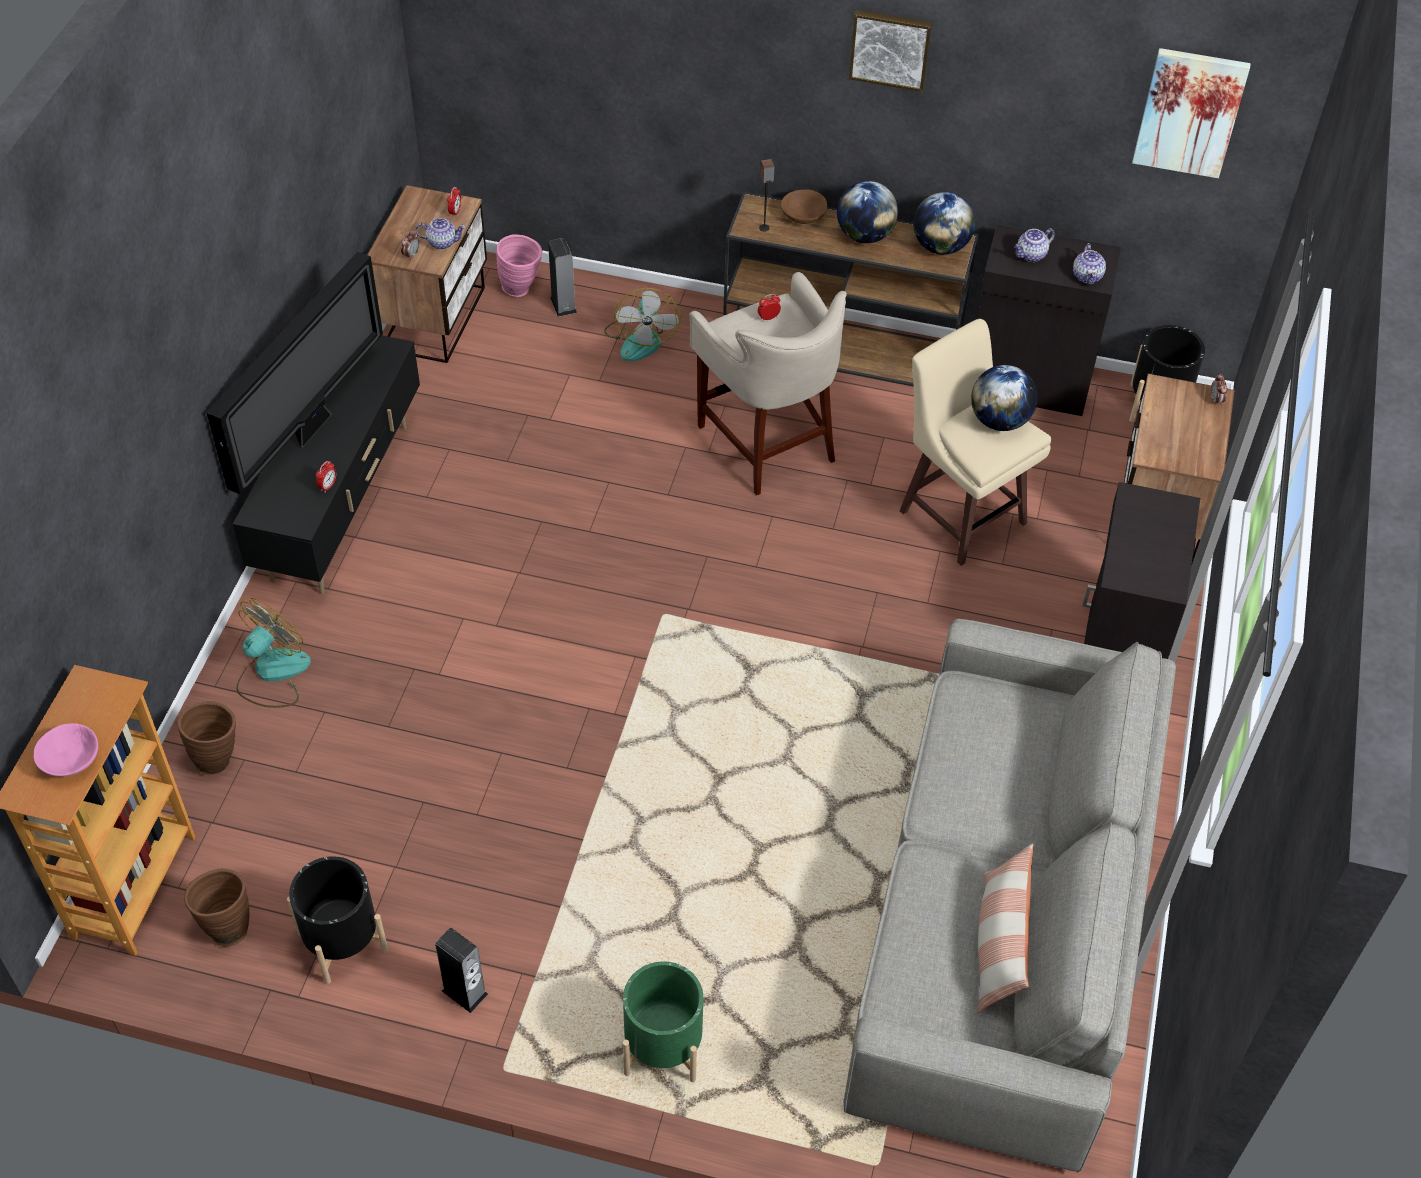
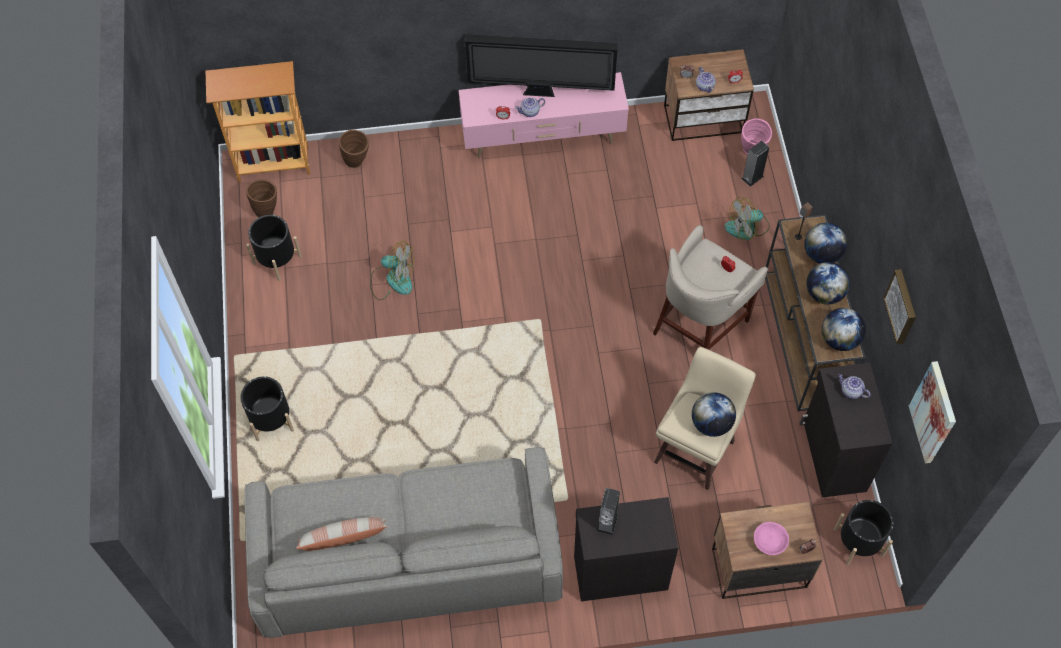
camera: 70 degrees right, 10 degrees up
pink bowl [34,723,98,777] -> pink bowl moved to [754,522,789,555]
black tv stand [233,335,420,594] -> pink tv stand [459,72,629,158]
fan [236,598,311,708] -> fan moved to [370,241,414,300]
speaker [435,928,488,1013] -> speaker moved to [597,488,620,536]
green planter [623,961,703,1082] -> black planter [240,376,294,441]
brown bowl [781,189,827,224] -> globe [804,222,847,264]
picture [849,10,932,92] -> picture moved to [883,269,916,345]
teapot [1073,243,1106,285] -> teapot moved to [515,97,545,117]

